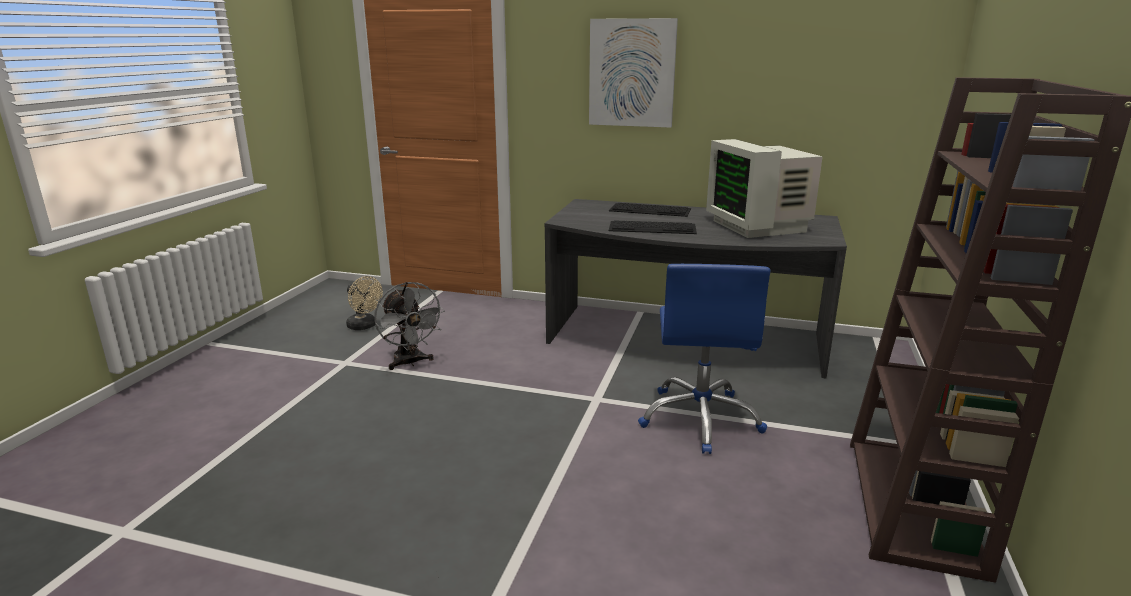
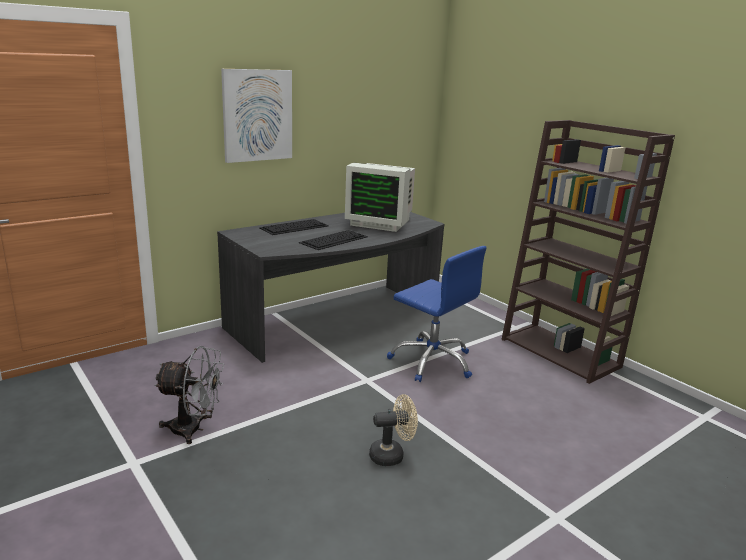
camera: 55 degrees left, 0 degrees up
beige fan [346,276,383,330] -> beige fan moved to [369,394,418,466]

